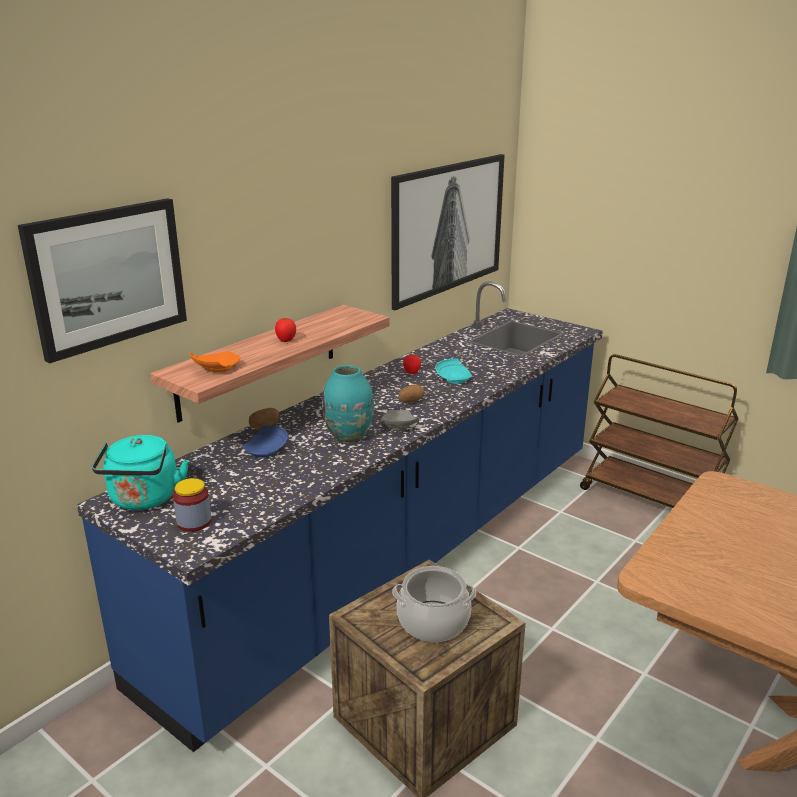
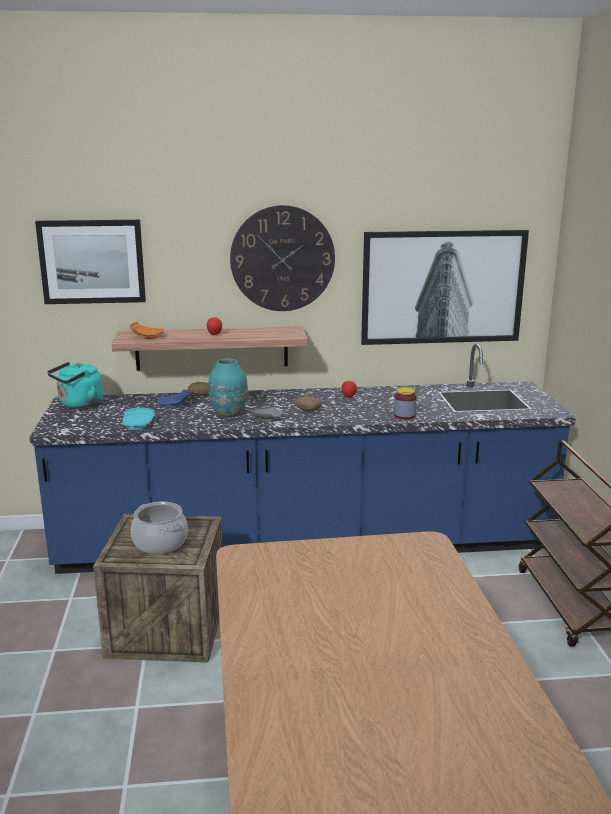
camera: 45 degrees right, 5 degrees down
jar [173,478,211,532] -> jar moved to [394,387,417,420]
turquoise plate [435,359,472,384] -> turquoise plate moved to [122,408,154,430]
none -> wall clock [230,205,335,311]

